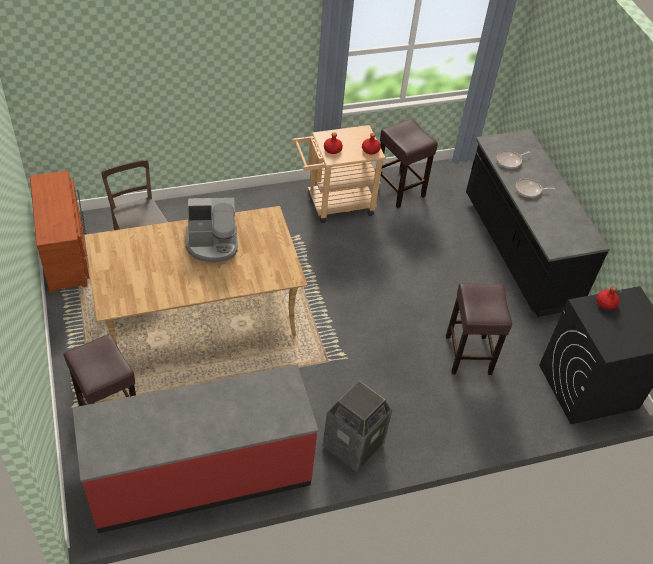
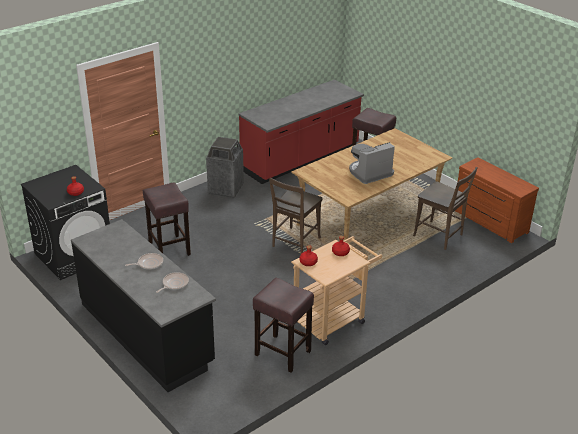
camera: 160 degrees right, 15 degrees down
none -> brown chair [269,178,323,255]

